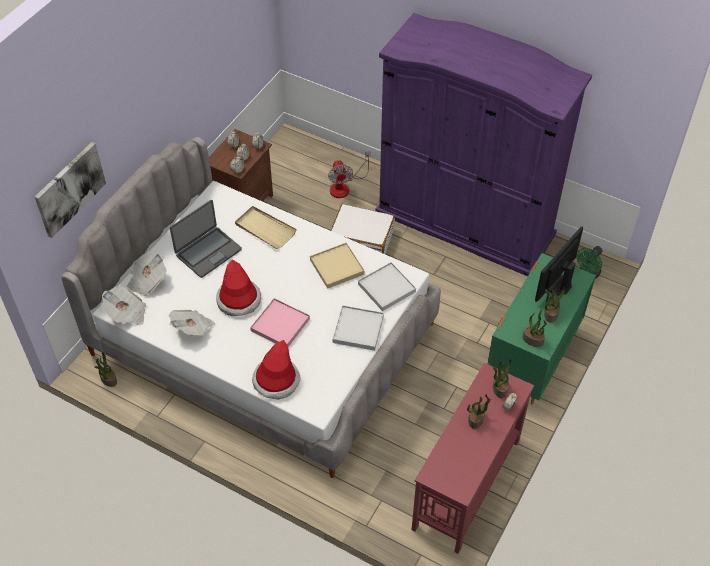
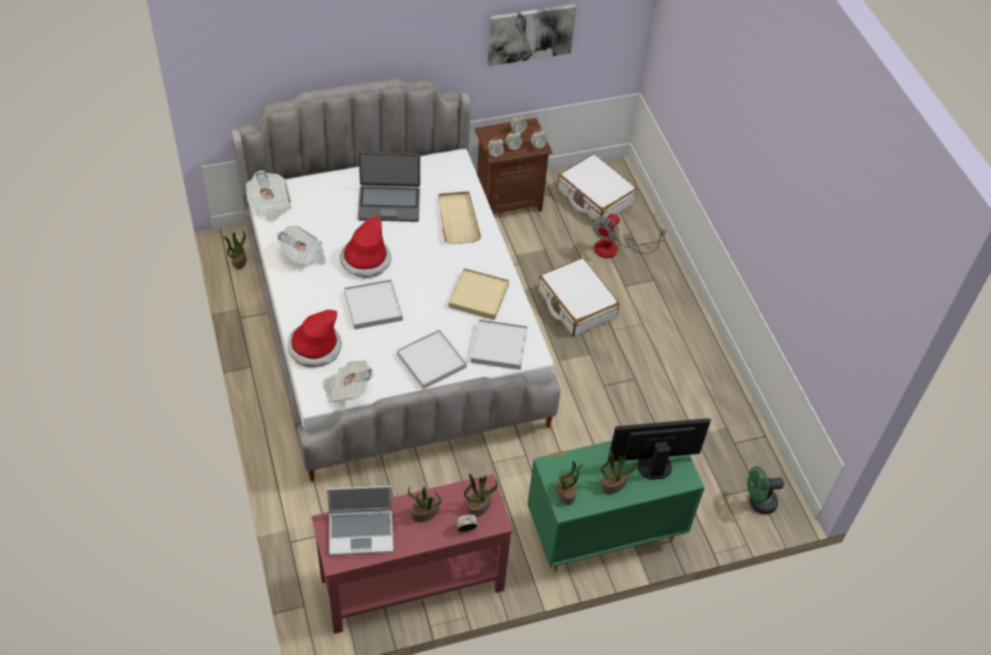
camera: 40 degrees right, 0 degrees up
picture [35,142,106,238] -> picture moved to [487,4,576,66]
newspaper [127,253,166,296] -> newspaper moved to [322,360,373,403]
pink tray [250,298,310,347] -> white tray [344,279,403,330]
purple wardrobe [376,13,592,276] -> none
none -> laptop [327,486,393,555]
none -> white suitcase [558,154,637,225]

